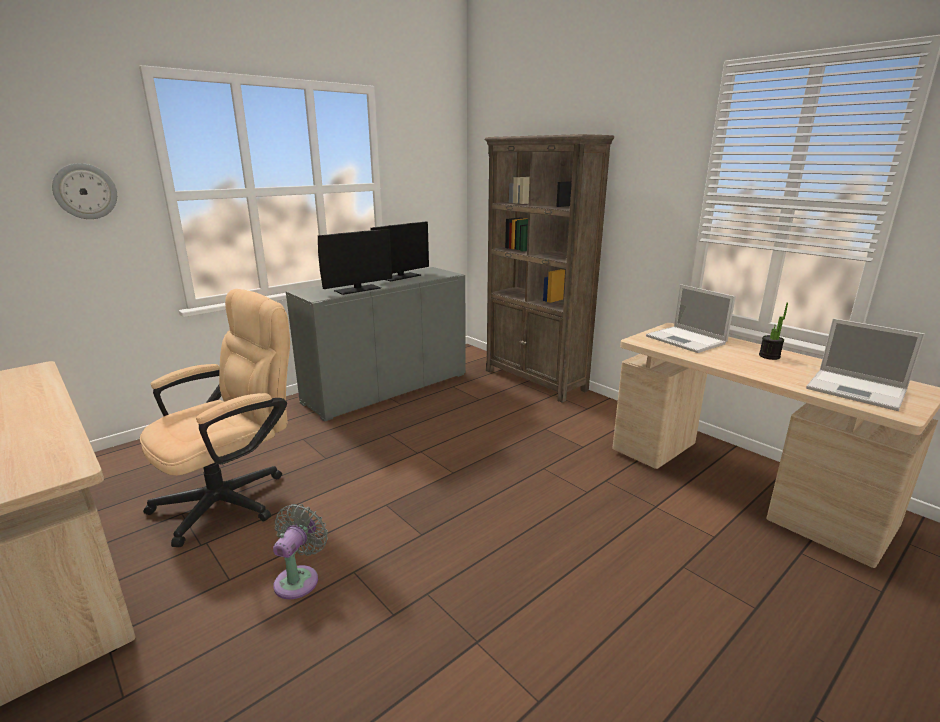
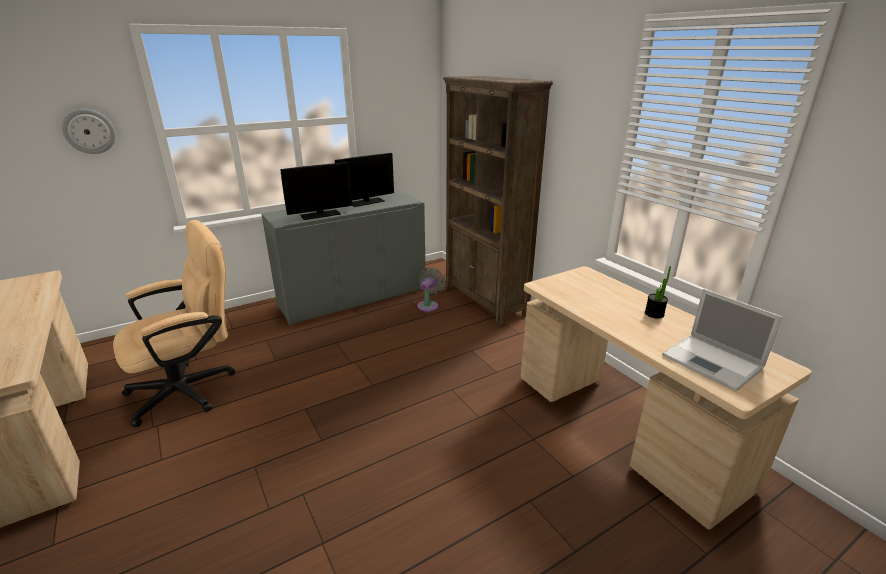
camera: 10 degrees right, 5 degrees up
grey fan [273,504,328,599] -> grey fan moved to [418,267,445,312]
laptop [646,284,736,353] -> none

